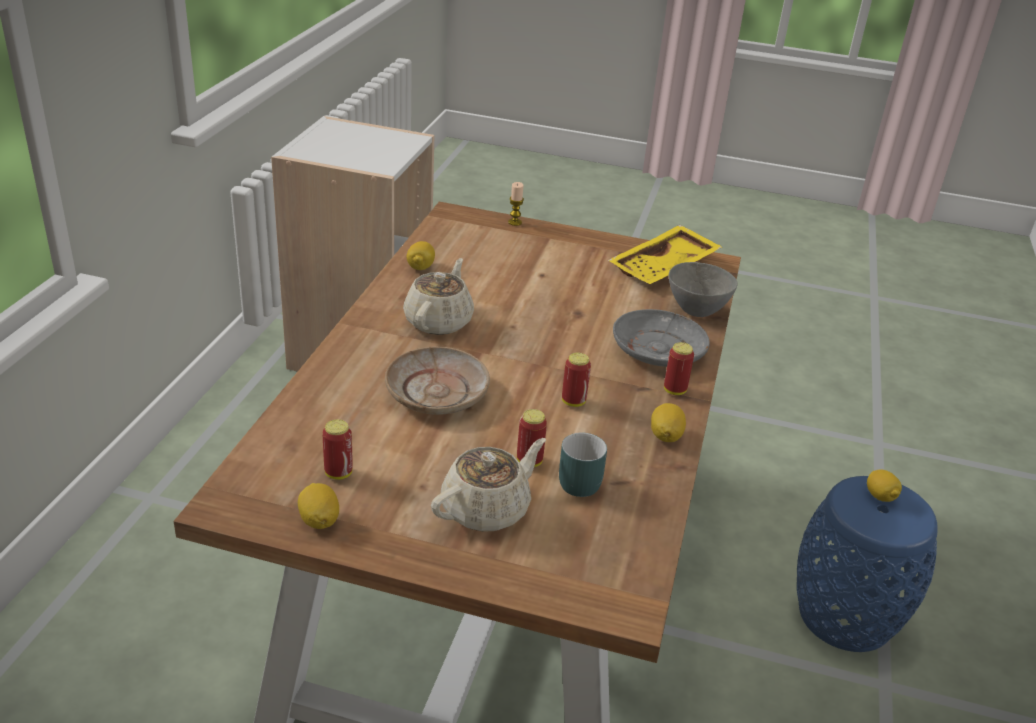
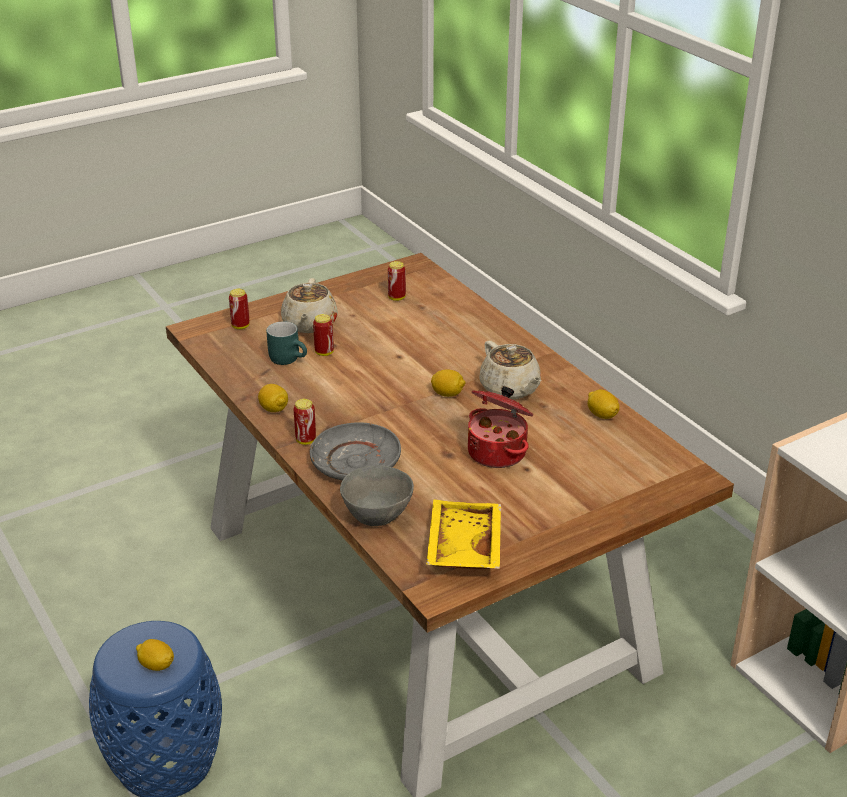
camera: 135 degrees right, 0 degrees up
lemon [298,483,339,529] -> lemon moved to [431,369,466,397]
beige plate [385,347,490,415] -> none
candle [508,182,524,226] -> none
can [562,353,591,407] -> can moved to [229,289,250,329]
none -> cooking pot [468,386,533,468]

